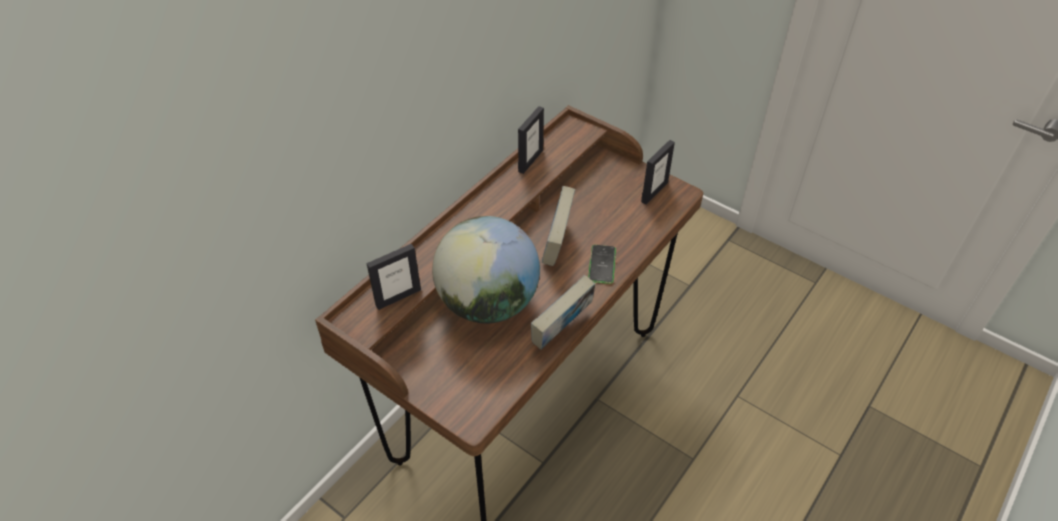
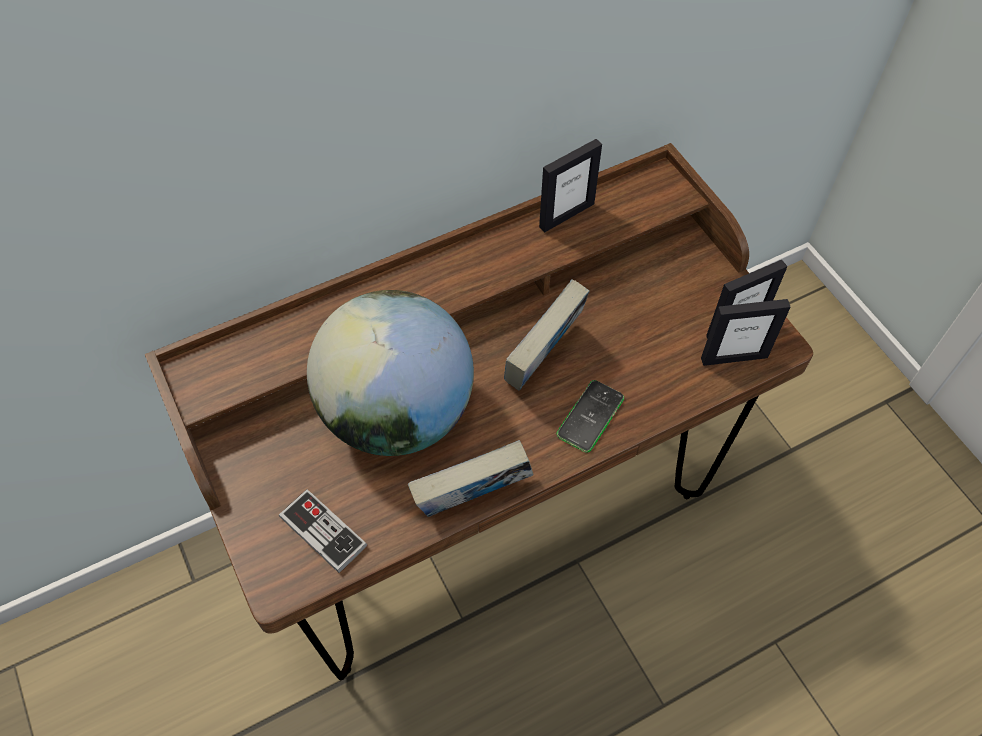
camera: 25 degrees right, 10 degrees up
picture frame [366,244,421,310] -> picture frame moved to [701,299,790,366]
none -> game controller [279,489,367,573]

